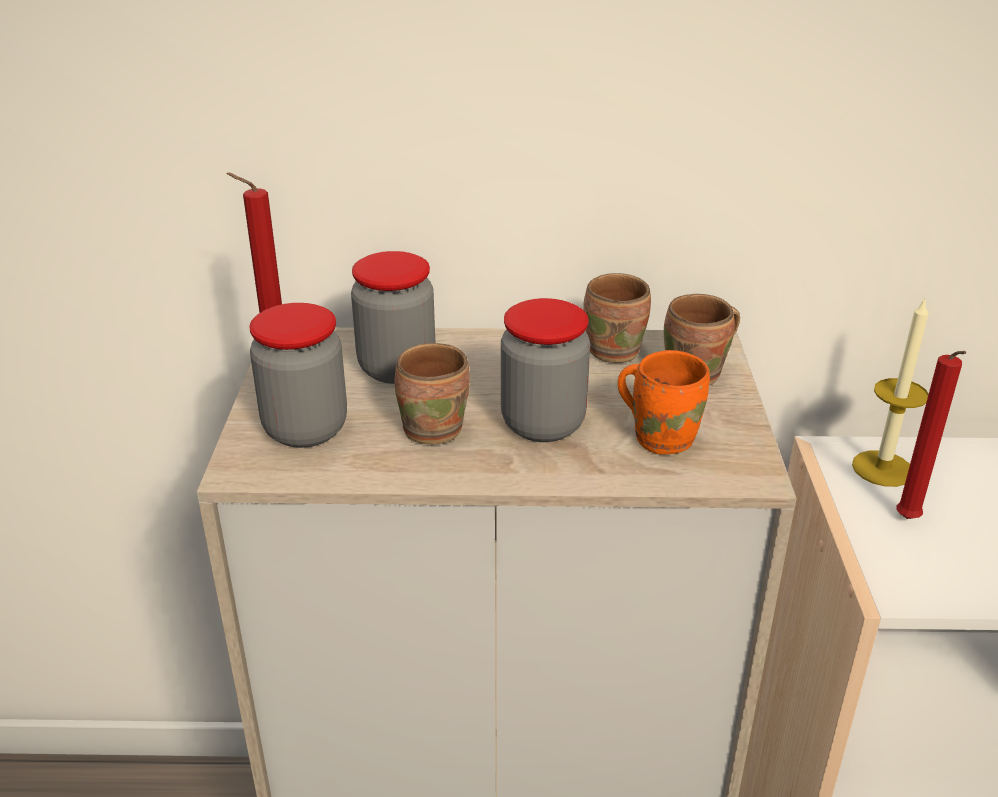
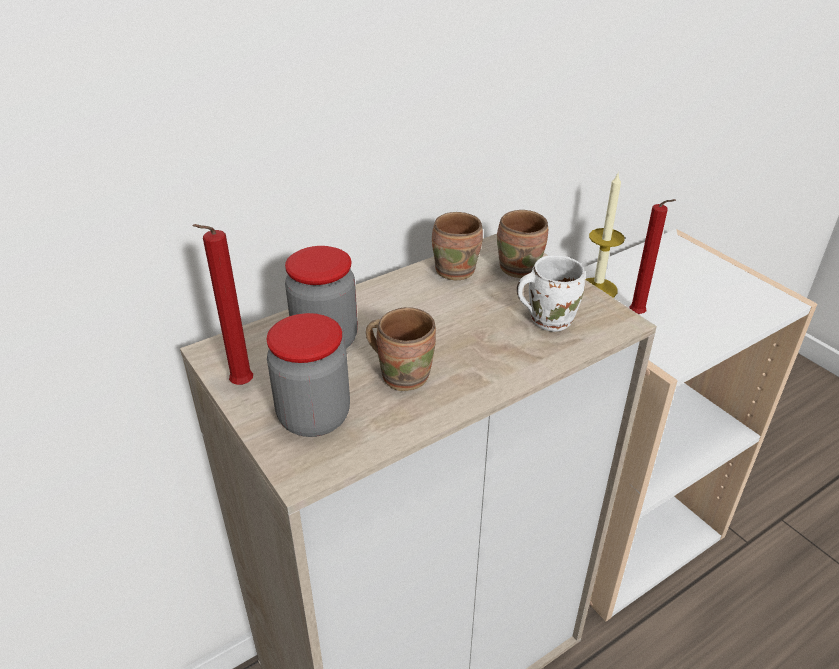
camera: 35 degrees left, 5 degrees up
jar [501,298,590,442] -> none
orange mug [618,350,710,455] -> white mug [517,255,585,332]

